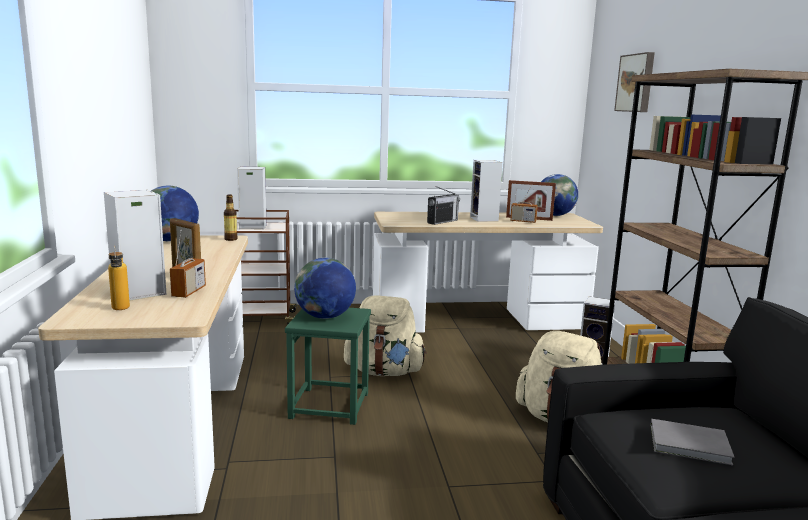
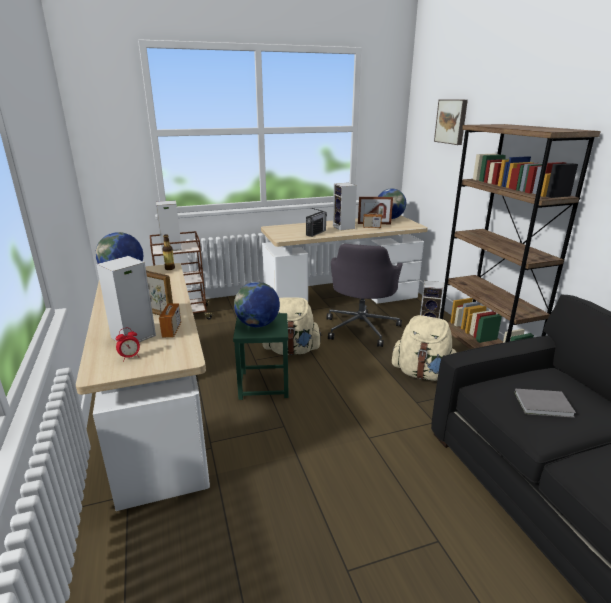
camera: 10 degrees left, 10 degrees up
bottle [108,246,130,310] -> alarm clock [115,328,140,362]
none -> grey office chair [326,243,403,347]

